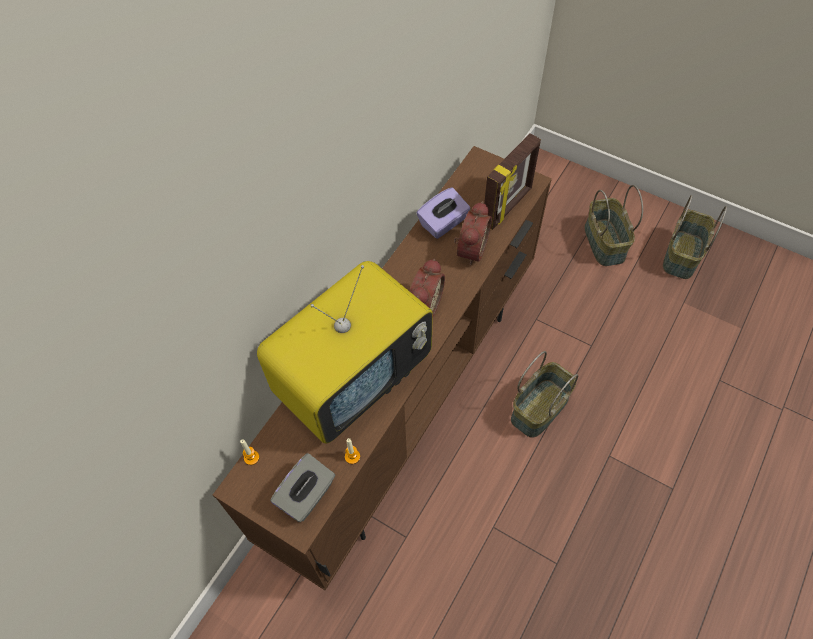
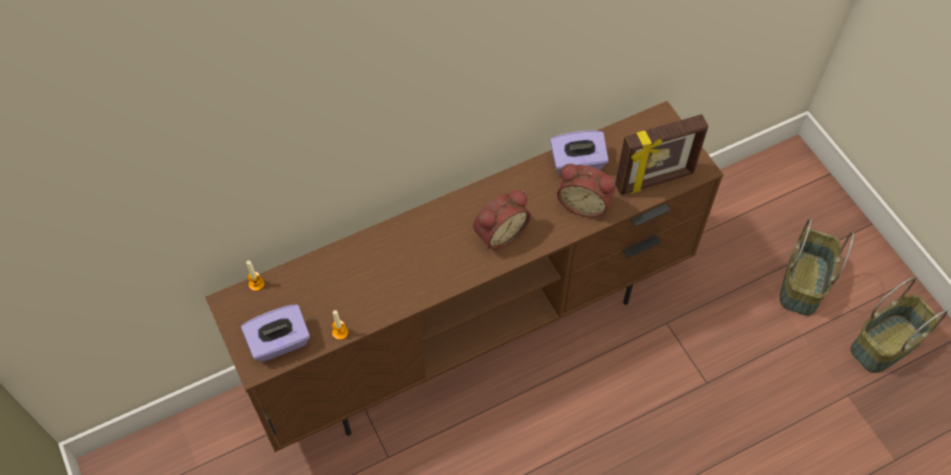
camera: 30 degrees right, 0 degrees up
television [257,261,433,443] -> none
grey tissue box [270,453,336,522] -> purple tissue box [241,304,310,362]
alarm clock [454,201,492,266] -> alarm clock turned 60 degrees clockwise [557,164,616,217]
basket [511,351,578,438] -> none

